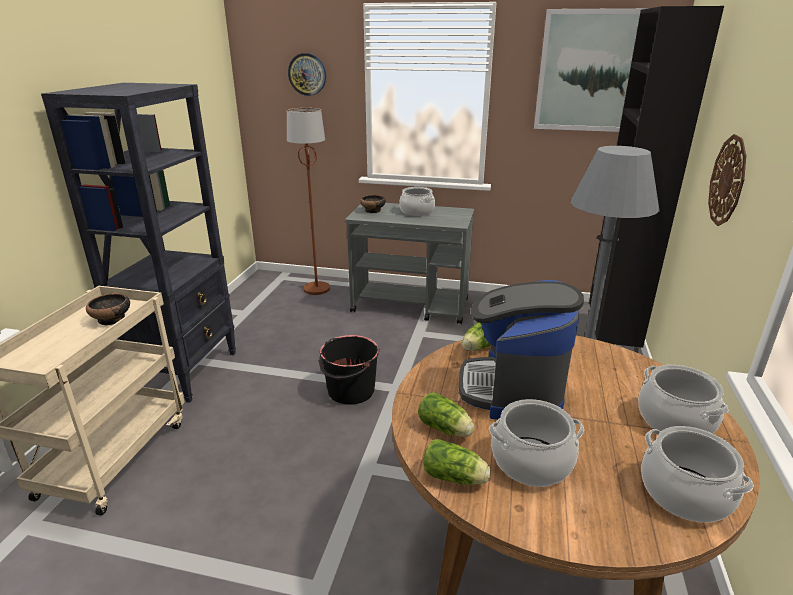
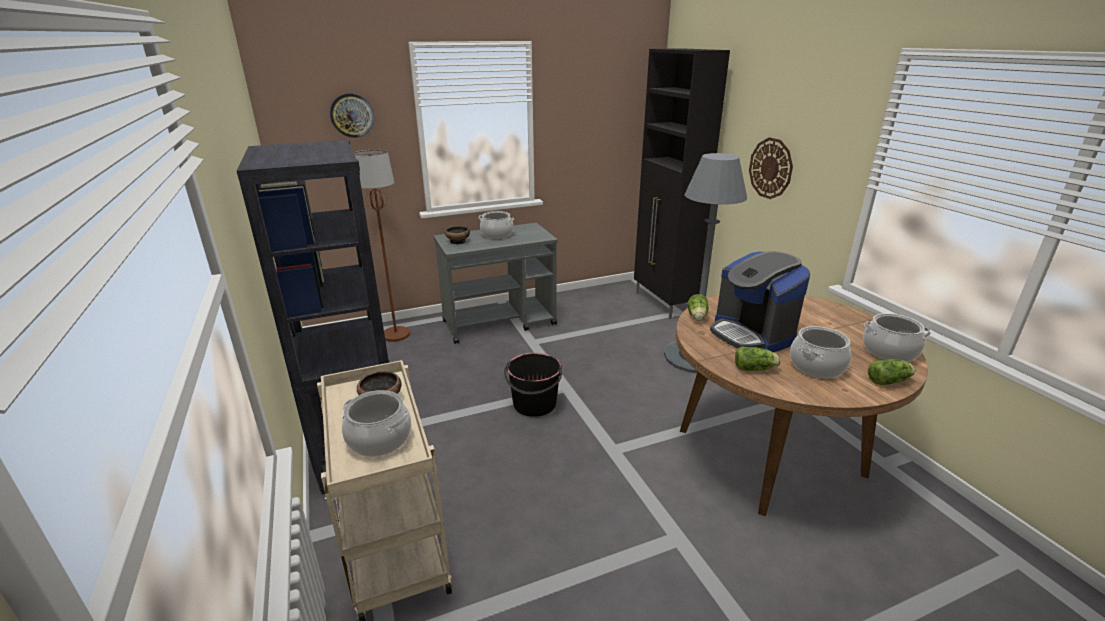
camera: 35 degrees left, 0 degrees up
lettuce [423,439,491,485] -> lettuce moved to [868,359,915,385]
picture [534,8,649,132] -> none
cooking pot [638,365,729,433] -> cooking pot moved to [342,390,411,457]

